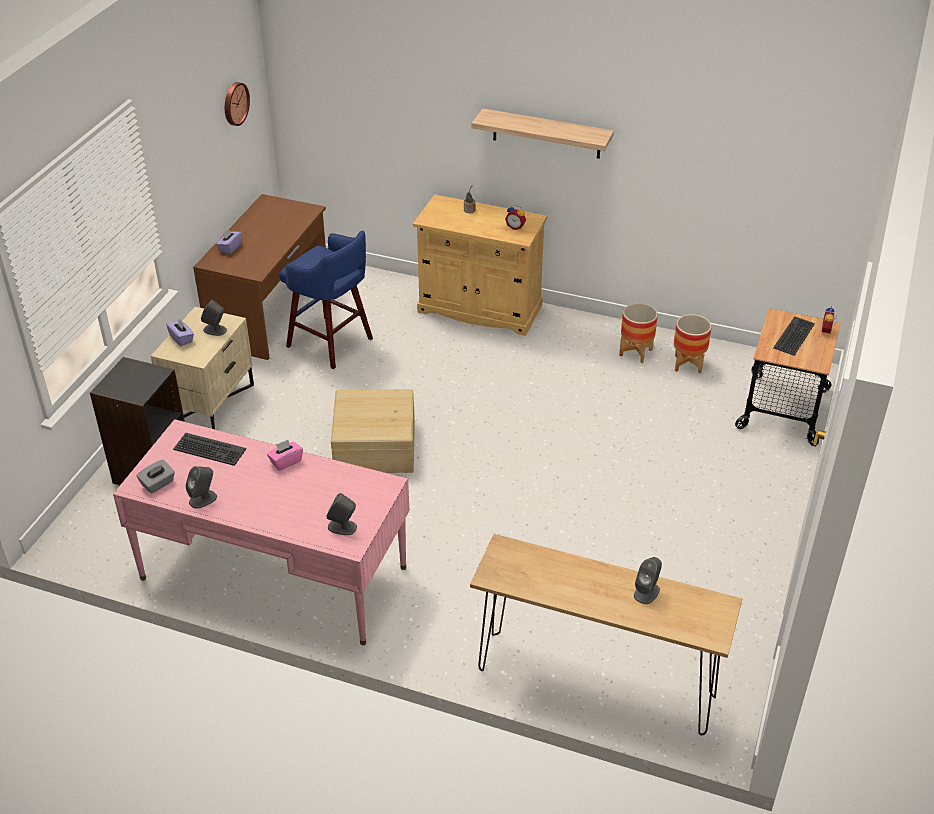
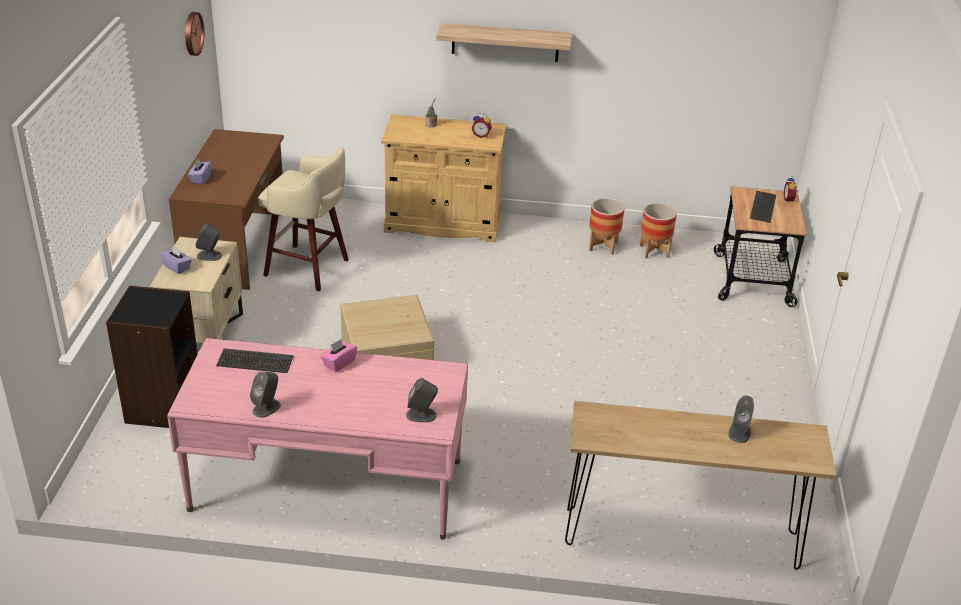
camera: 15 degrees left, 5 degrees down
grey tissue box [137,460,175,494] -> none
blue stool [279,231,373,369] -> beige stool [258,147,349,291]

